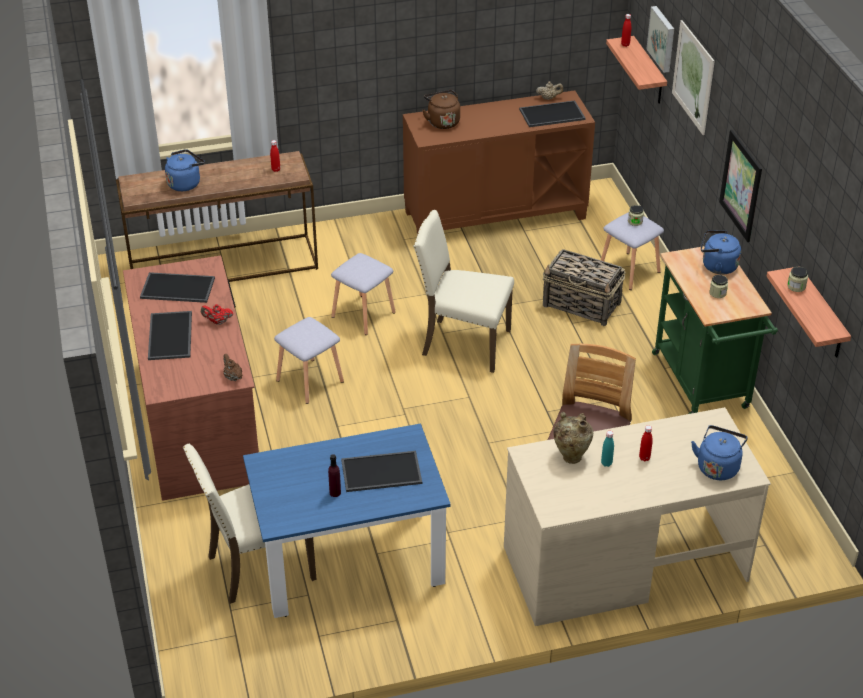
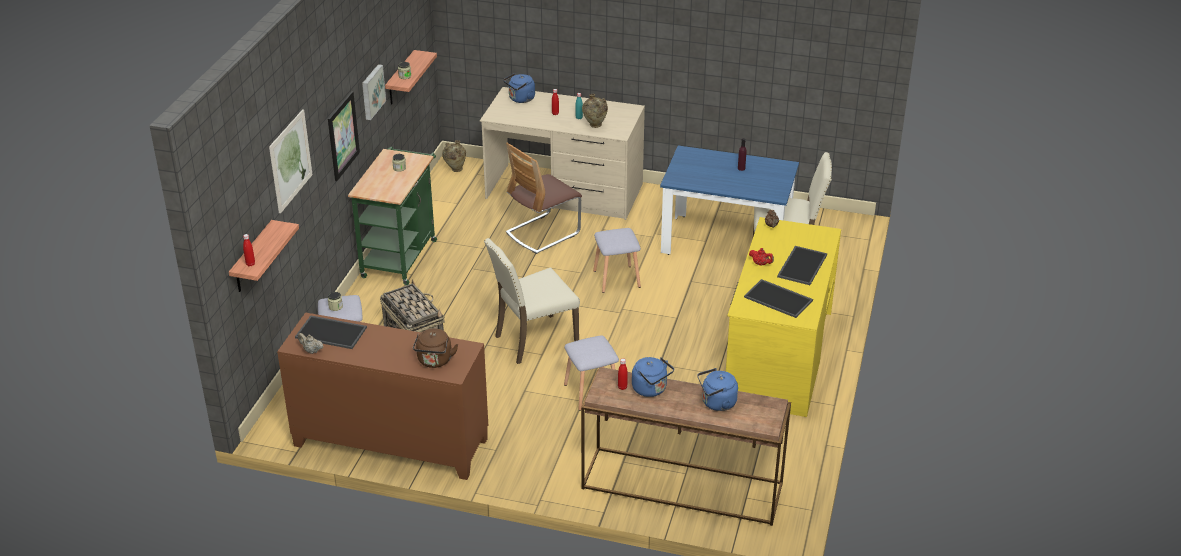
camera: 150 degrees left, 5 degrees down
brown desk [123,256,259,501] -> yellow desk [726,217,841,417]
grey stool [274,317,344,404] -> grey stool moved to [593,228,641,293]
tray [341,451,422,492] -> none
beige chair [413,210,514,373] -> beige chair turned 105 degrees clockwise [484,238,580,364]
picture [647,6,674,73] -> picture moved to [362,64,386,120]
blue kettle [701,230,741,275] -> blue kettle moved to [632,357,674,397]
none -> beige vase [442,140,466,172]

